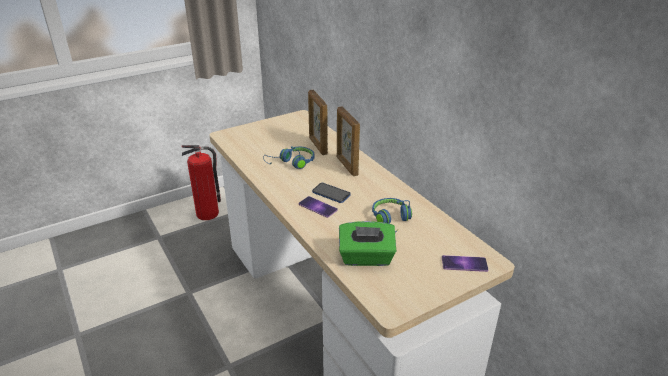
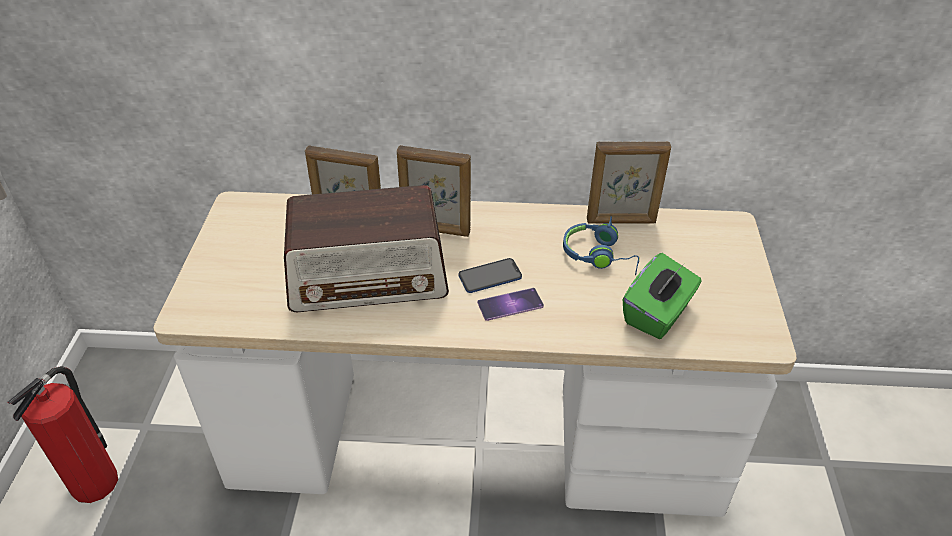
camera: 55 degrees left, 10 degrees up
blue headphones [263,146,314,169] -> radio [284,185,449,312]
phone [442,255,488,272] -> none
none -> picture frame [587,142,671,224]

